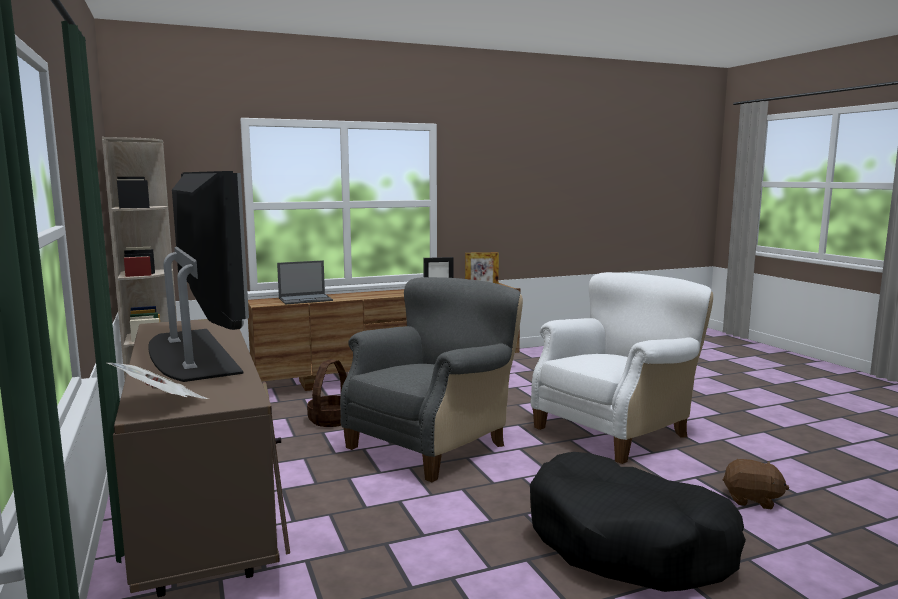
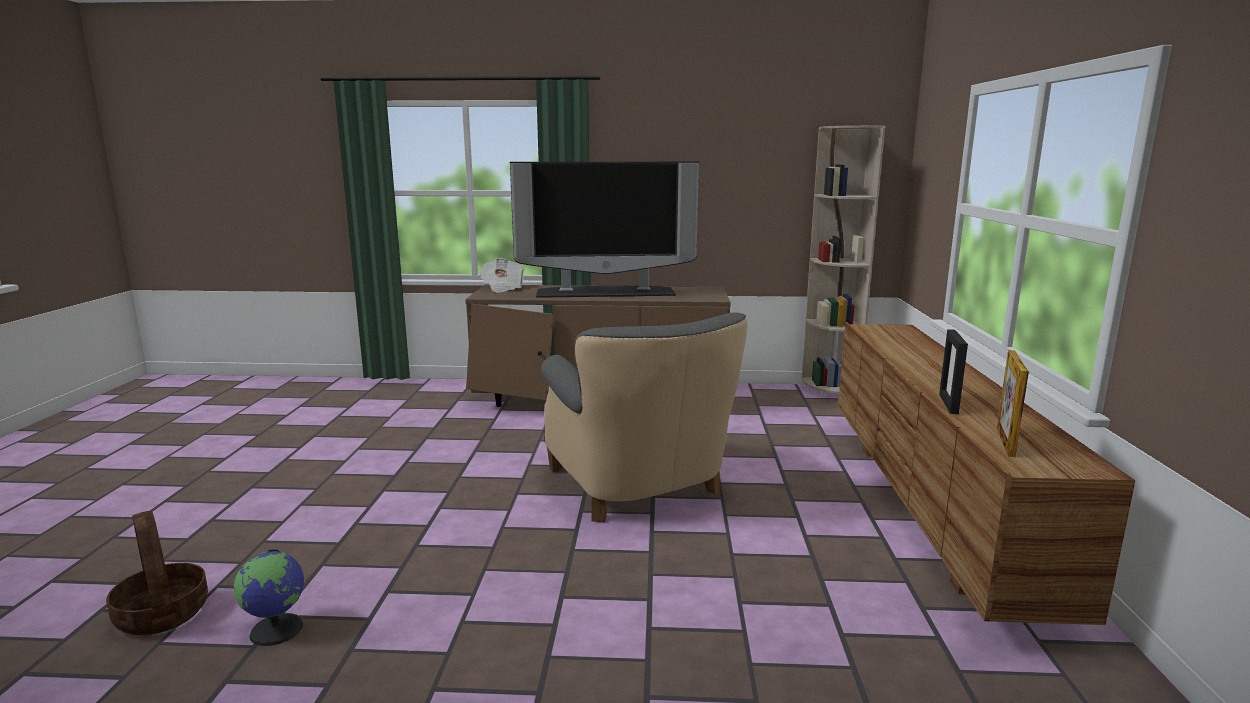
camera: 115 degrees right, 5 degrees up
laptop [277,260,333,305] -> none
basket [307,359,347,427] -> basket moved to [106,510,208,635]
white armchair [530,272,713,464] -> none
black dog bed [530,452,746,592] -> none
brown plush toy [723,459,789,509] -> globe [234,549,304,646]

